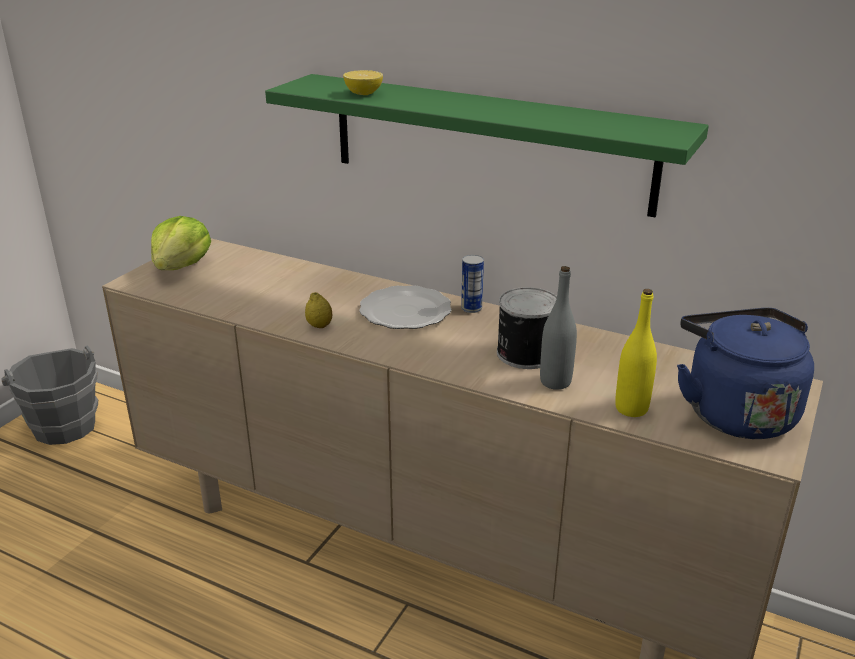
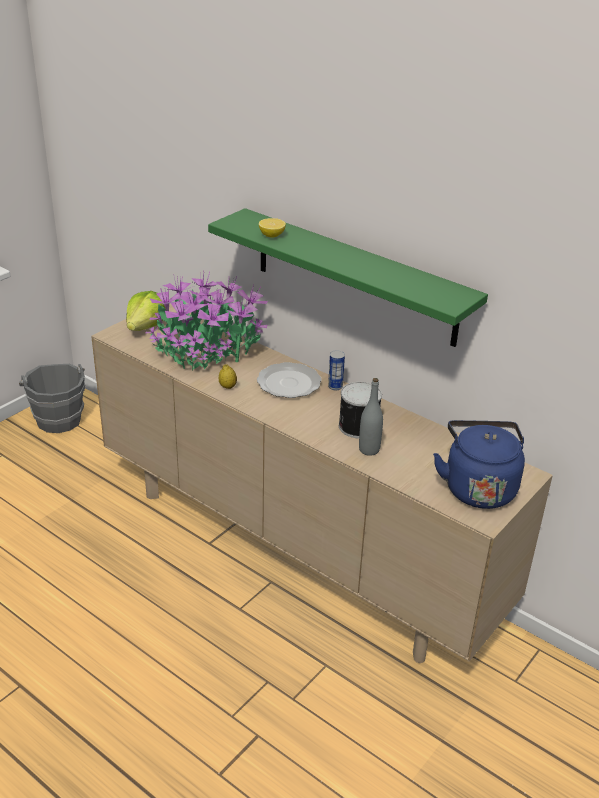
camera: 10 degrees right, 5 degrees up
yellow bottle [615,289,657,417] -> none
none -> potted plant [145,272,268,371]

